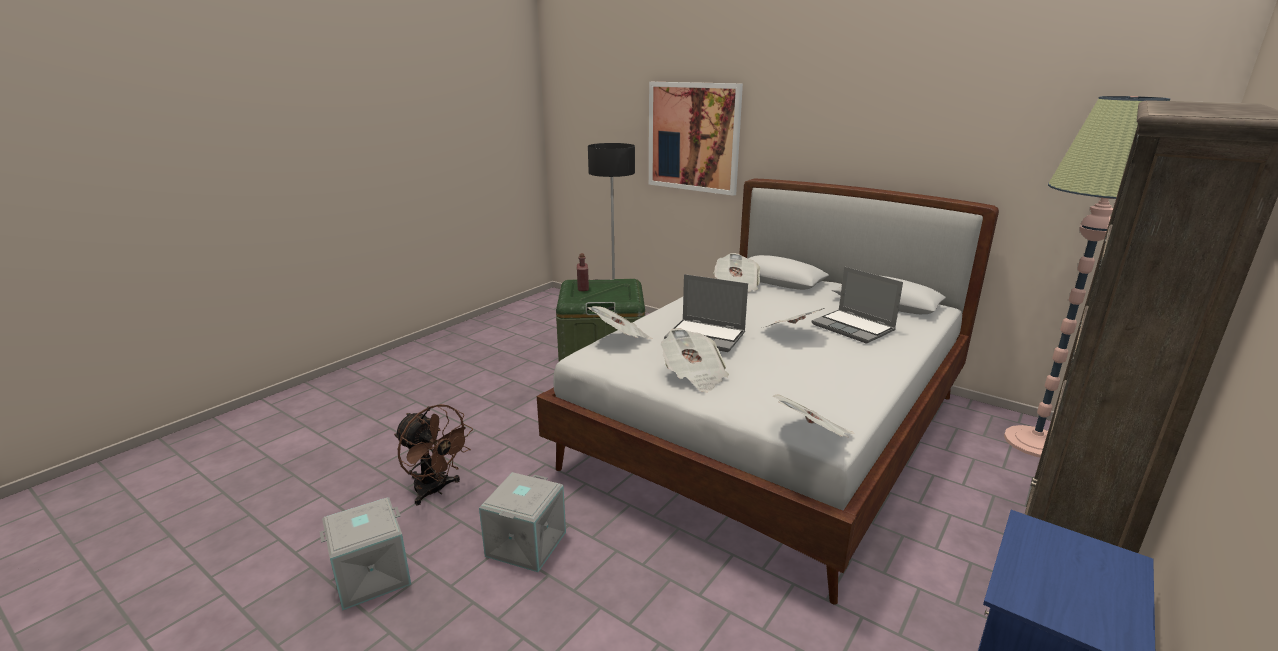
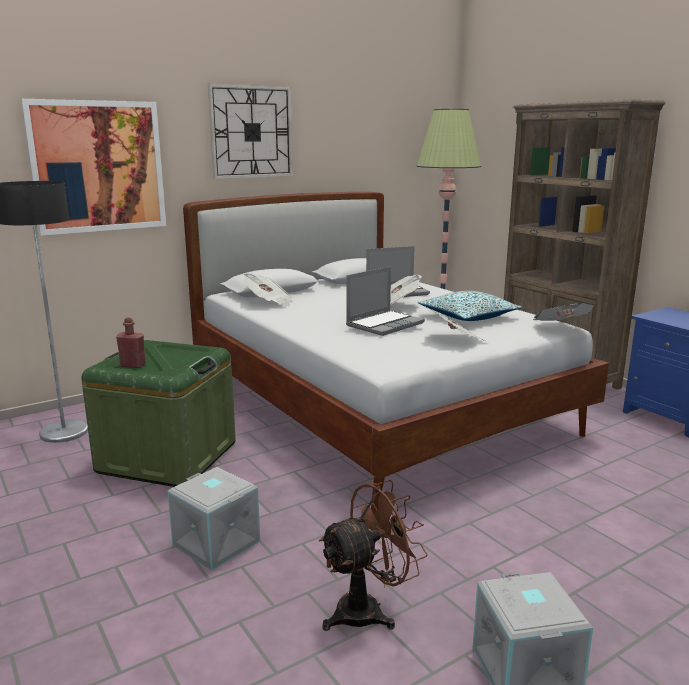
camera: 70 degrees left, 5 degrees down
grey storage box [479,472,566,572] -> grey storage box moved to [167,467,260,571]
newspaper [588,306,653,339] -> none
none -> wall clock [208,83,293,179]
none -> pillow [418,291,522,321]

